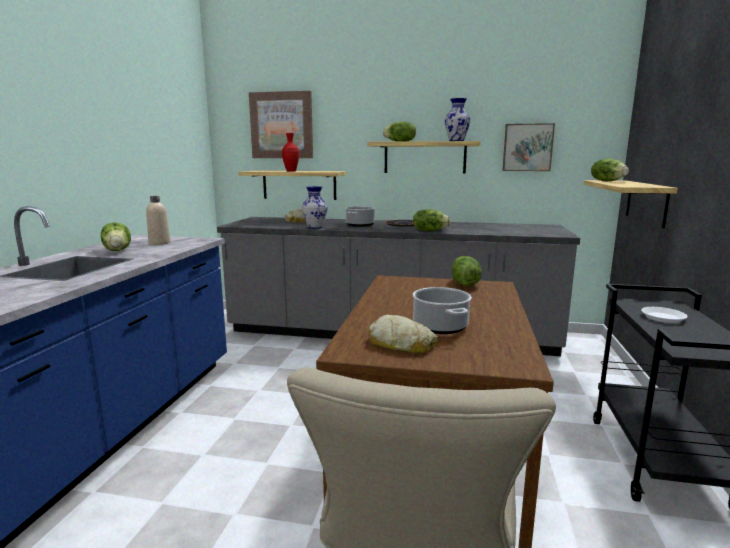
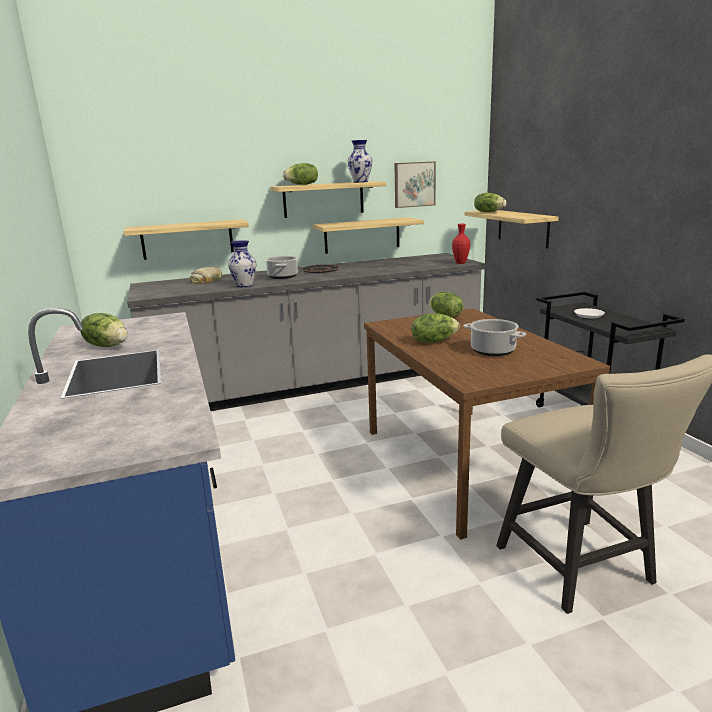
camera: 30 degrees left, 5 degrees up
beige bottle [146,196,170,245] -> none
picture [249,91,313,158] -> none
red vase [282,133,299,172] -> red vase moved to [452,224,470,264]
bread [368,315,438,353] -> none
lettuce [413,209,451,231] -> lettuce moved to [412,313,459,343]
none -> shelf [313,217,424,254]

